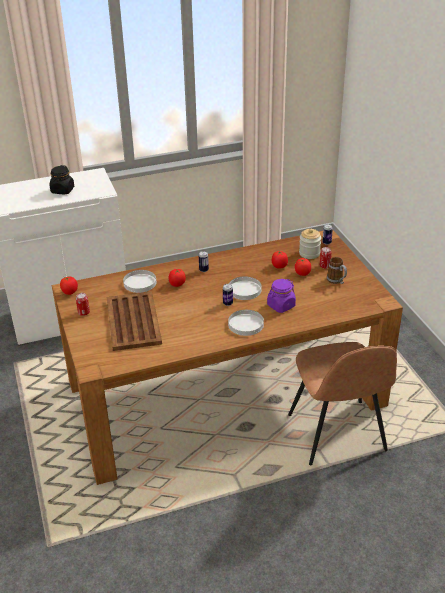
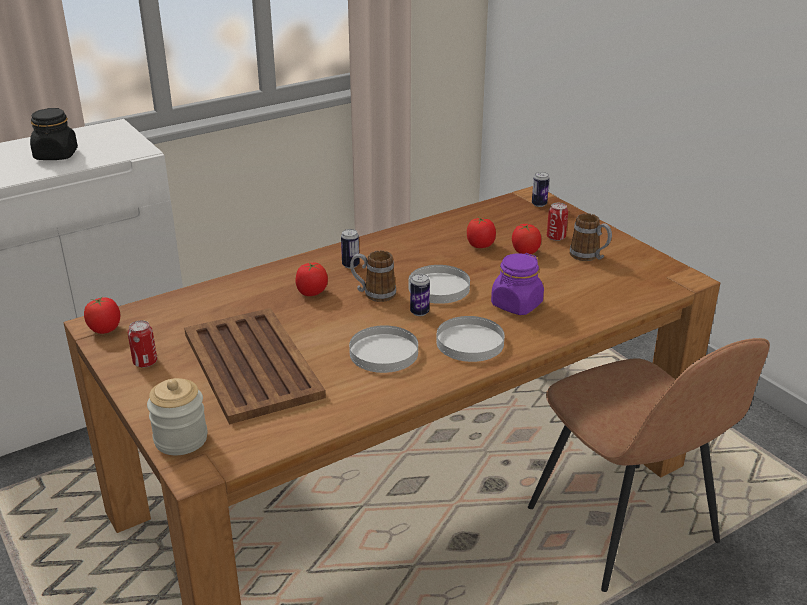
camera: 15 degrees left, 5 degrees down
white plate [123,270,156,293] -> white plate moved to [349,325,418,373]
jar [299,229,321,259] -> jar moved to [147,378,207,455]
none -> mug [350,250,396,302]

